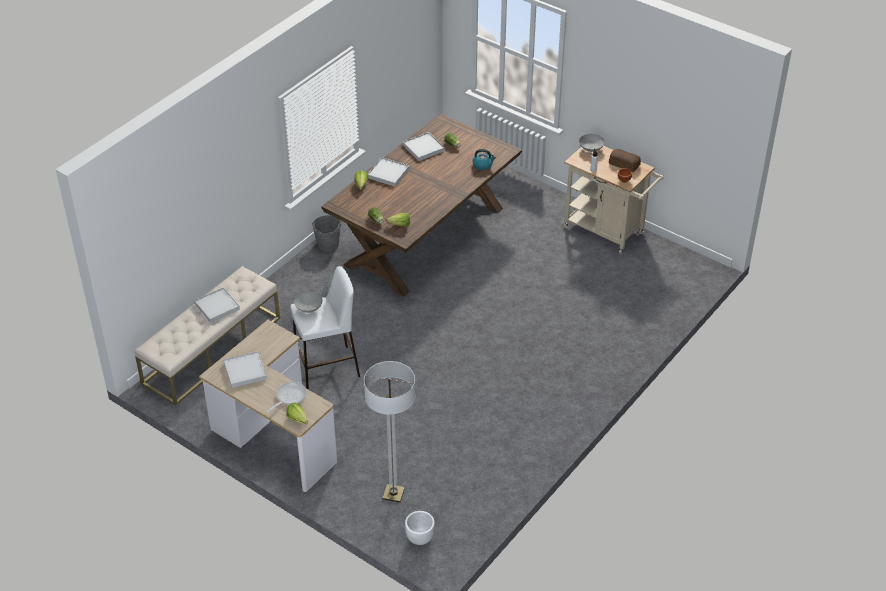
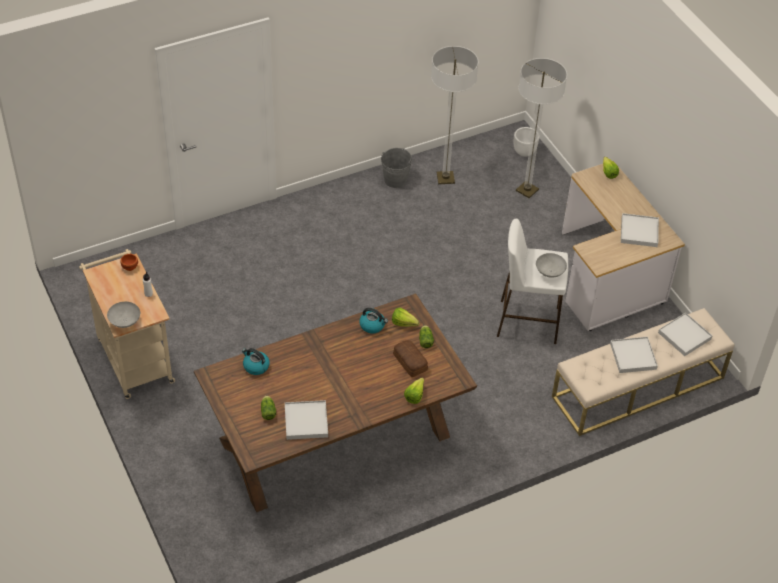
camera: 155 degrees left, 5 degrees up
frying pan [266,382,307,413] -> none
grey bucket [312,215,342,252] -> grey bucket moved to [381,148,412,188]
white tray [368,157,409,187] -> white tray moved to [658,313,712,356]
bread [609,149,641,172] -> bread moved to [393,340,428,377]
none -> kettle [359,308,388,333]
none -> floor lamp [431,46,478,184]

